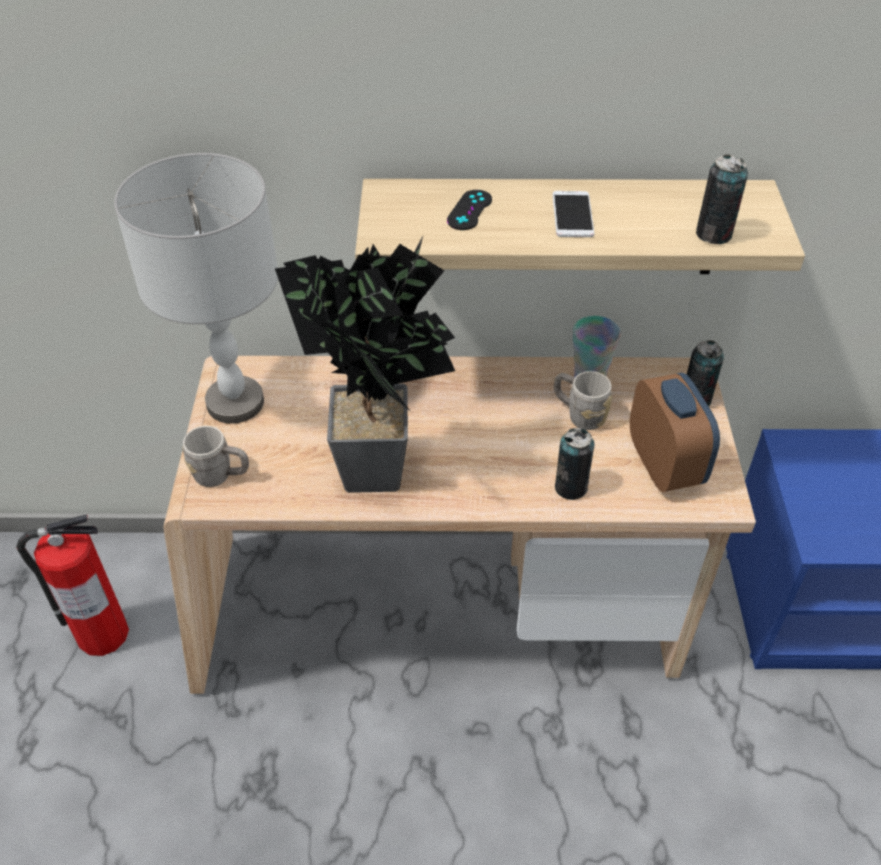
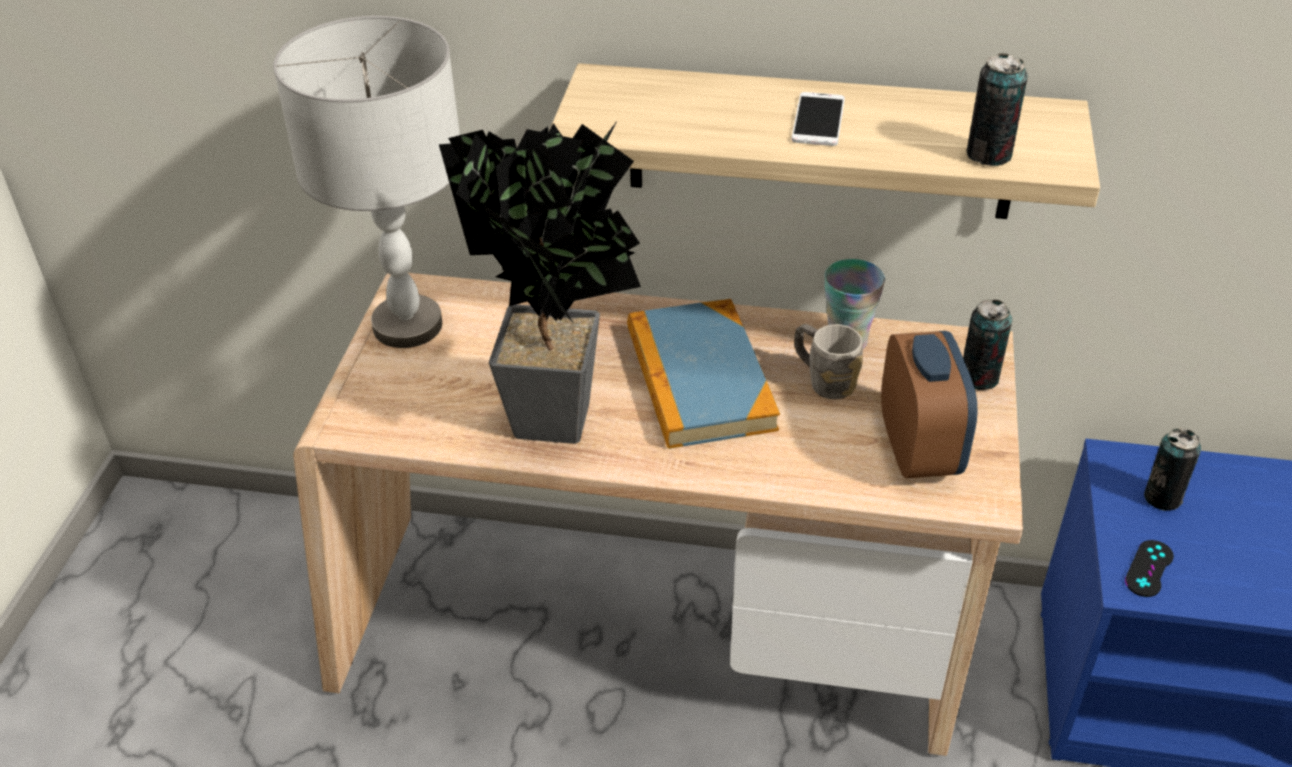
camera: 10 degrees right, 5 degrees down
fire extinguisher [16,514,129,656] -> none
grey mug [182,426,249,487] -> none
black game controller [447,190,492,230] -> black game controller moved to [1125,540,1174,597]
can [555,428,595,500] -> can moved to [1144,428,1201,511]
none -> book [627,299,780,449]

